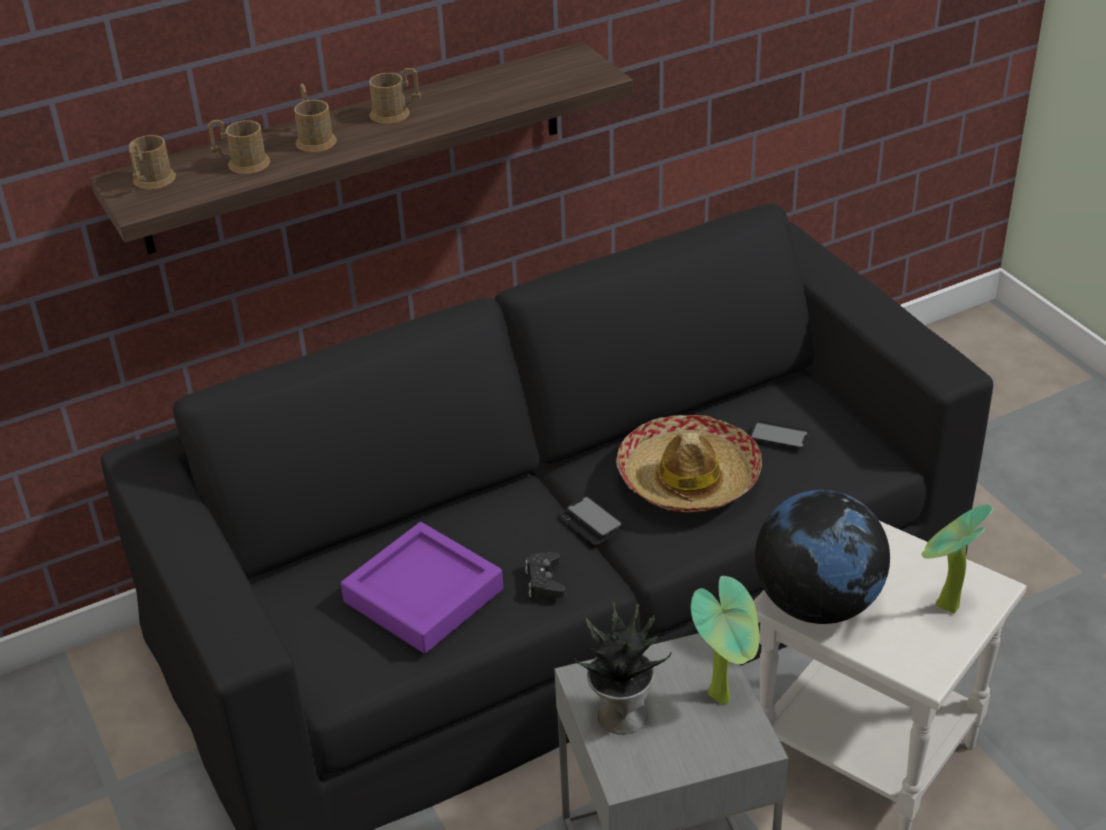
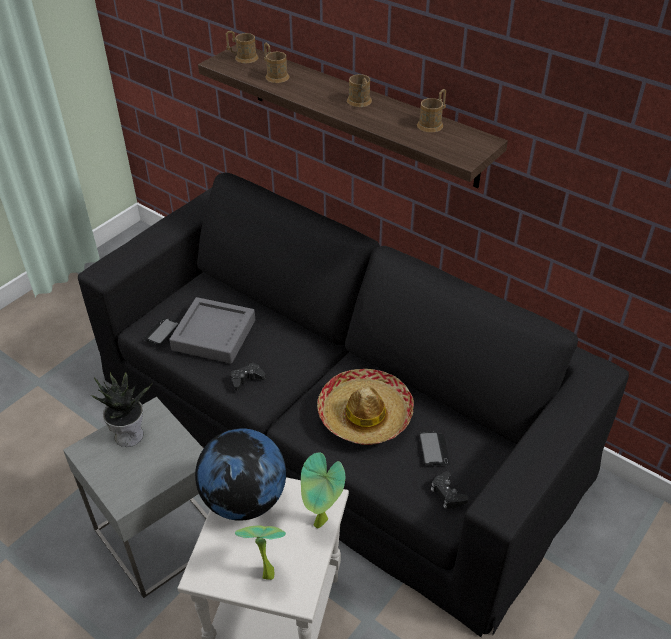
camera: 65 degrees right, 5 degrees up
brown mug [294,83,337,152] -> brown mug moved to [417,89,446,132]
purple tray [341,522,503,654] -> grey tray [169,297,255,364]
phone [559,496,623,545] -> phone moved to [143,318,179,344]
potted plant [691,576,759,705] -> potted plant moved to [301,452,345,528]
none -> black game controller [431,471,469,509]

